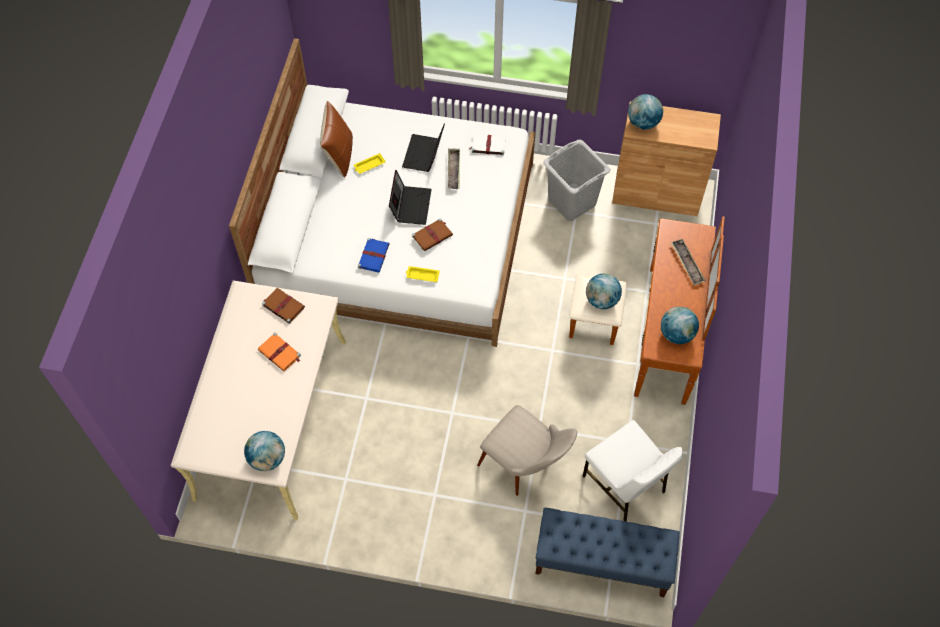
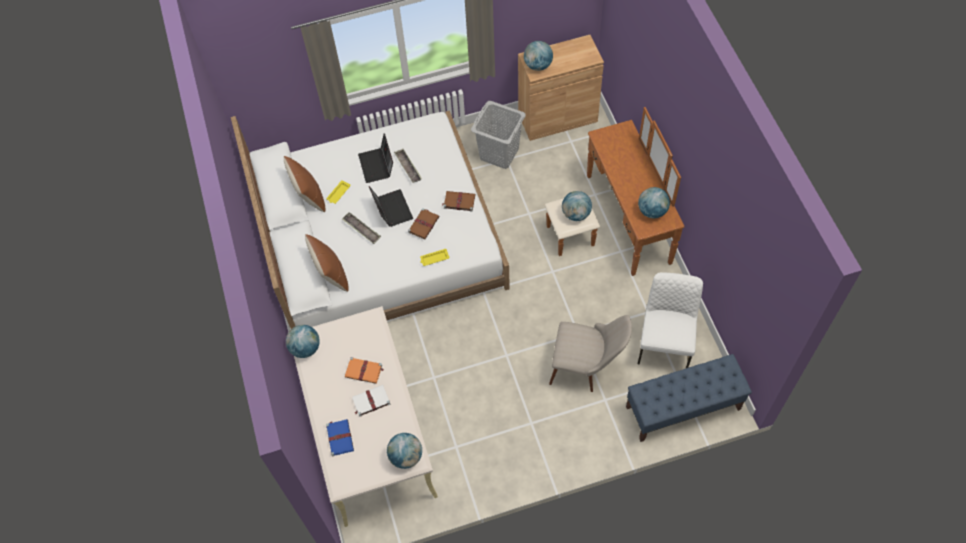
camera: 25 degrees left, 0 degrees up
brown book [262,288,305,324] -> brown book moved to [442,191,475,211]
blue book [358,238,389,273] -> blue book moved to [326,419,354,456]
white book [469,134,506,155] -> white book moved to [352,385,390,417]
white chair [583,420,683,521] -> white chair turned 105 degrees counterclockwise [638,272,703,369]
tray [671,239,706,285] -> tray moved to [342,212,381,244]
none -> globe [286,325,320,358]
none -> brown pillow [305,234,349,292]

